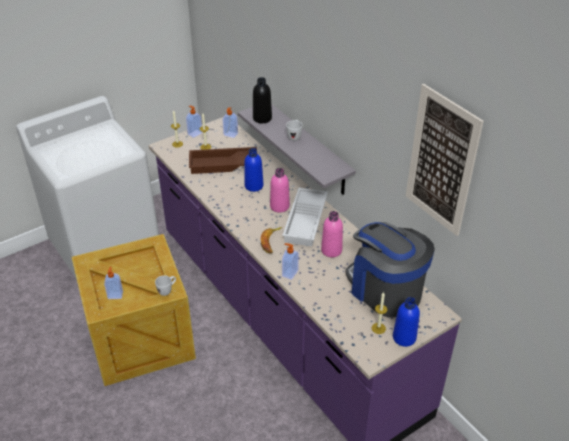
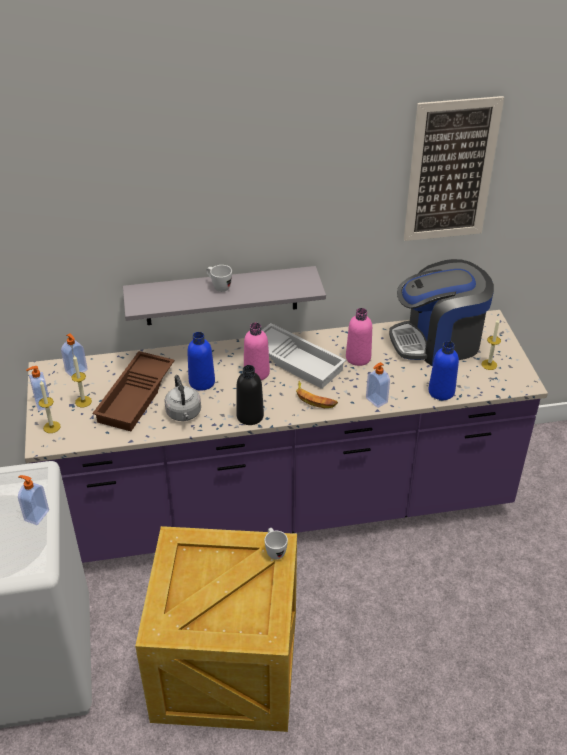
camera: 65 degrees left, 0 degrees up
soap dispenser [104,266,123,299] -> soap dispenser moved to [18,475,49,525]
black bottle [253,77,272,123] -> black bottle moved to [236,365,264,425]
blue bottle [393,297,420,347] -> blue bottle moved to [428,341,459,400]
none -> grey kettle [164,375,201,421]

